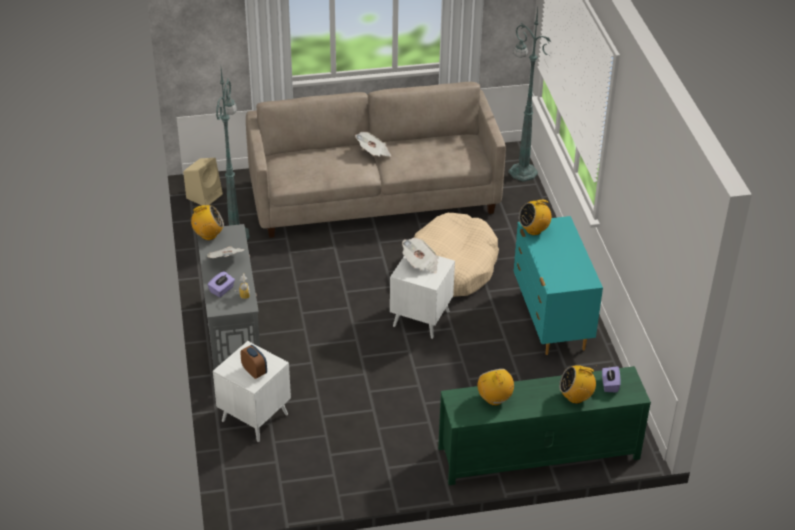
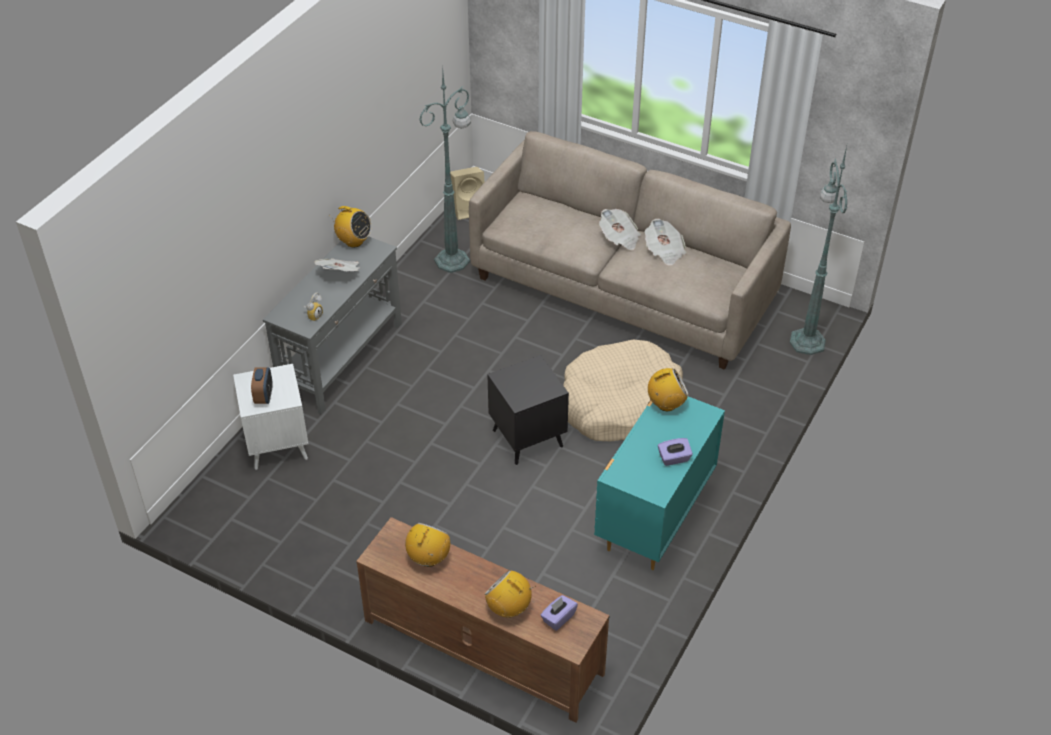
camera: 40 degrees right, 5 degrees up
purple tissue box [208,271,235,297] -> purple tissue box moved to [658,438,693,466]
white side table [390,255,455,339] -> black side table [487,355,569,465]
newspaper [402,238,439,273] -> newspaper moved to [645,218,686,266]
green tv stand [438,366,651,485] -> brown tv stand [356,517,610,723]
radio [519,200,551,235] -> radio turned 150 degrees clockwise [648,368,689,411]

